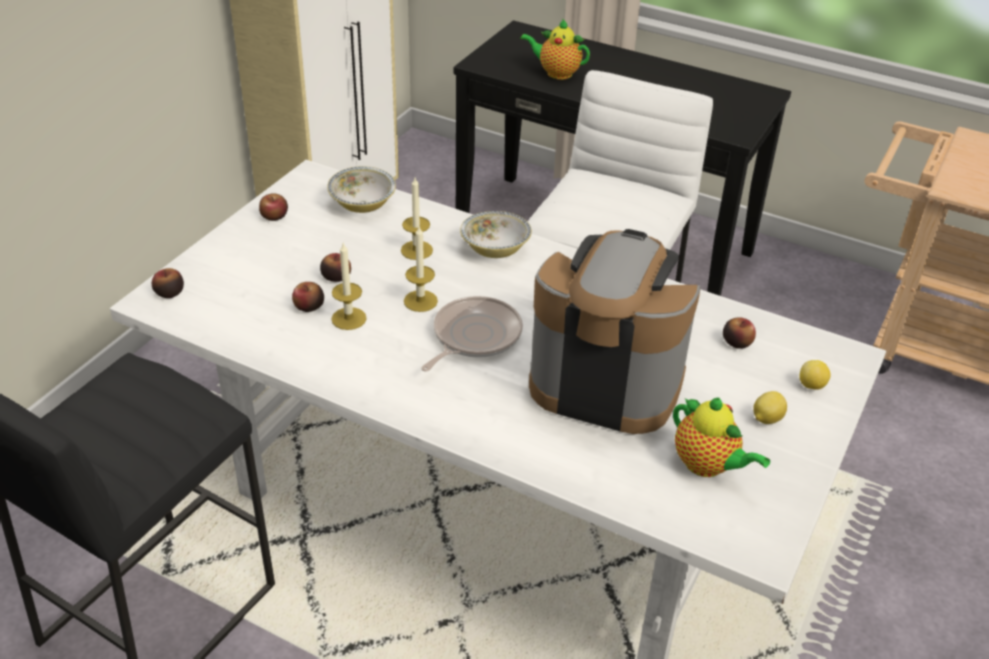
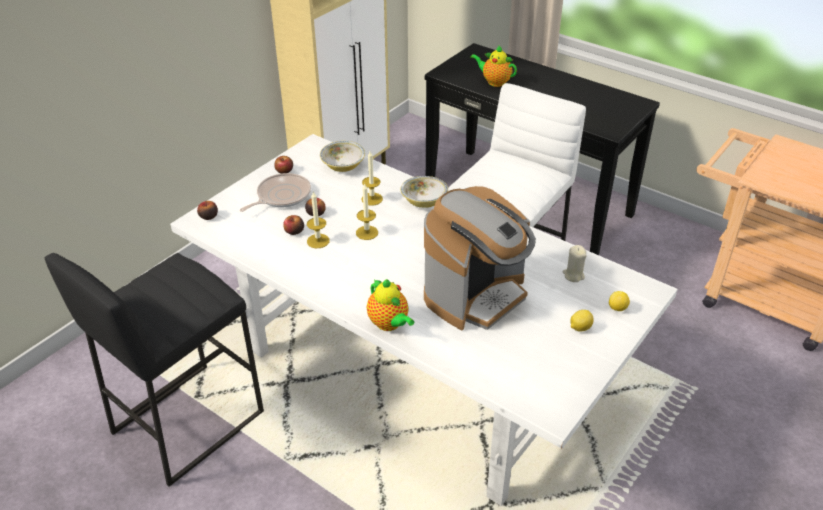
camera: 10 degrees right, 0 degrees up
frying pan [421,296,523,372] -> frying pan moved to [240,173,311,212]
coffee machine [529,229,701,434] -> coffee machine turned 105 degrees clockwise [424,186,536,331]
teapot [673,398,770,477] -> teapot moved to [367,279,414,331]
apple [723,317,756,349] -> beige candle [563,245,587,282]

